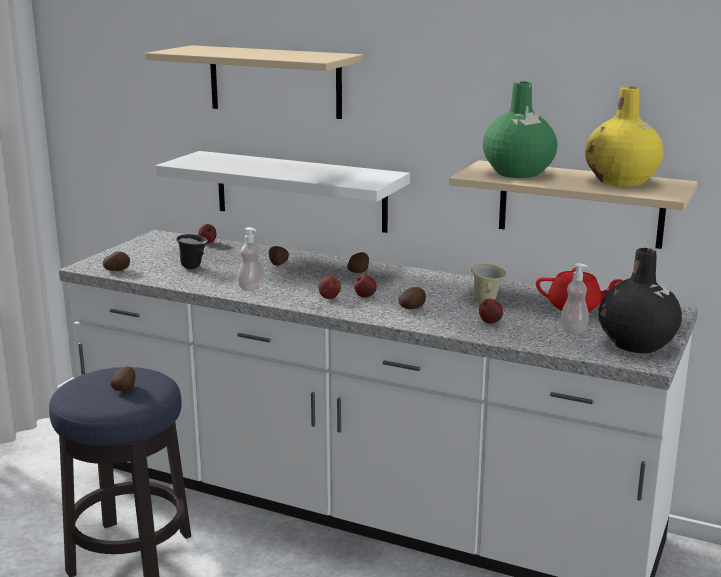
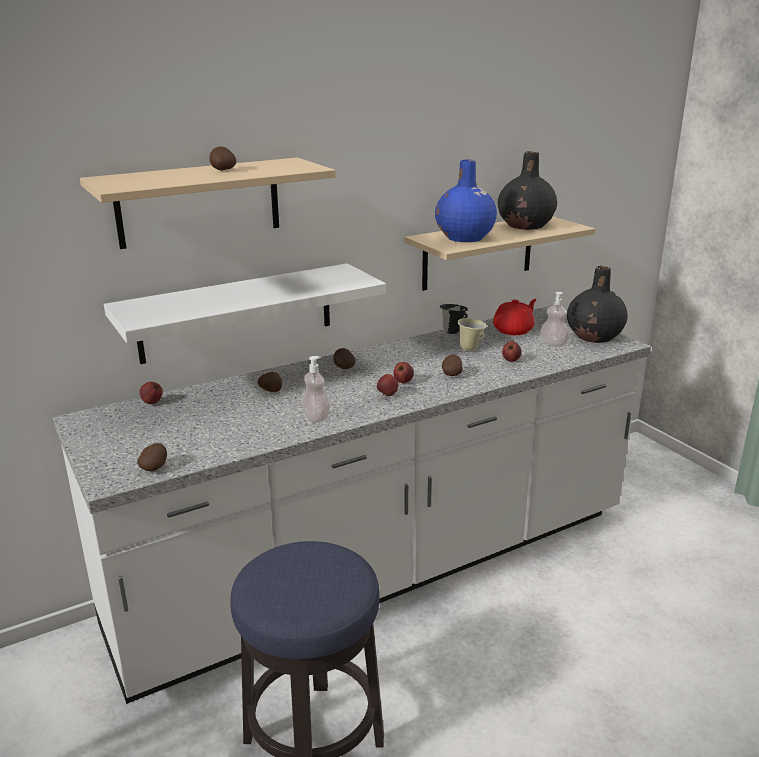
camera: 55 degrees left, 5 degrees up
potato [110,366,136,391] -> potato moved to [209,146,236,171]
black mug [176,234,208,269] -> black mug moved to [440,304,468,334]
green vase [483,81,557,178] -> blue vase [435,159,497,242]
yellow vase [585,87,663,187] -> black vase [498,151,557,230]

